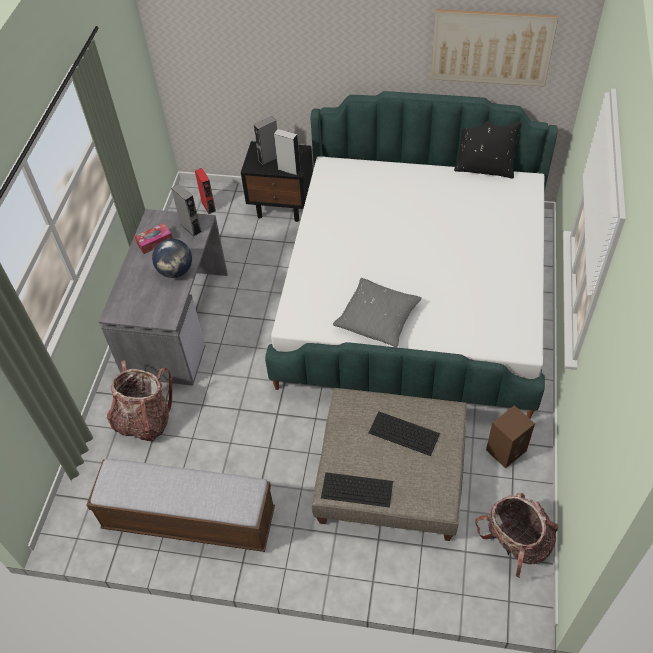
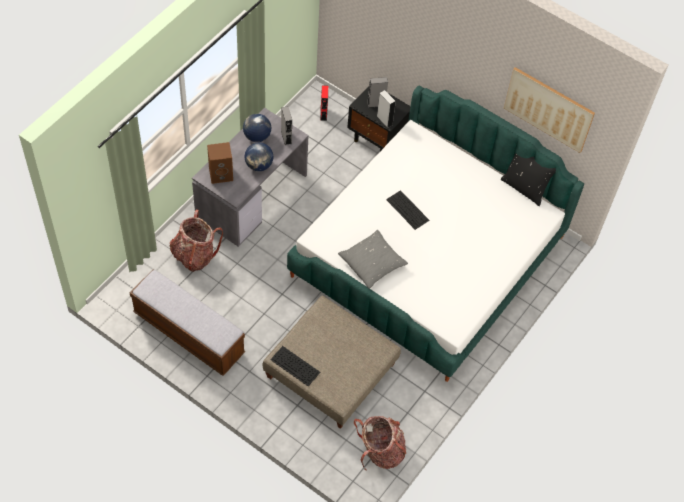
camera: 20 degrees right, 5 degrees up
tissue box [135,223,173,254] -> globe [243,114,271,142]
keyboard [368,411,440,456] -> keyboard moved to [386,190,430,230]
brown speaker [486,405,535,468] -> brown speaker moved to [207,142,233,184]

